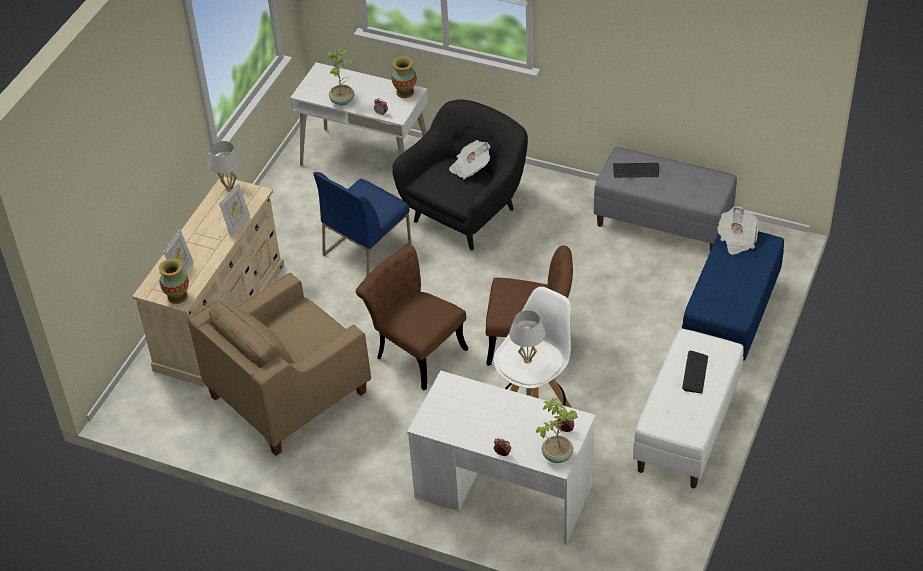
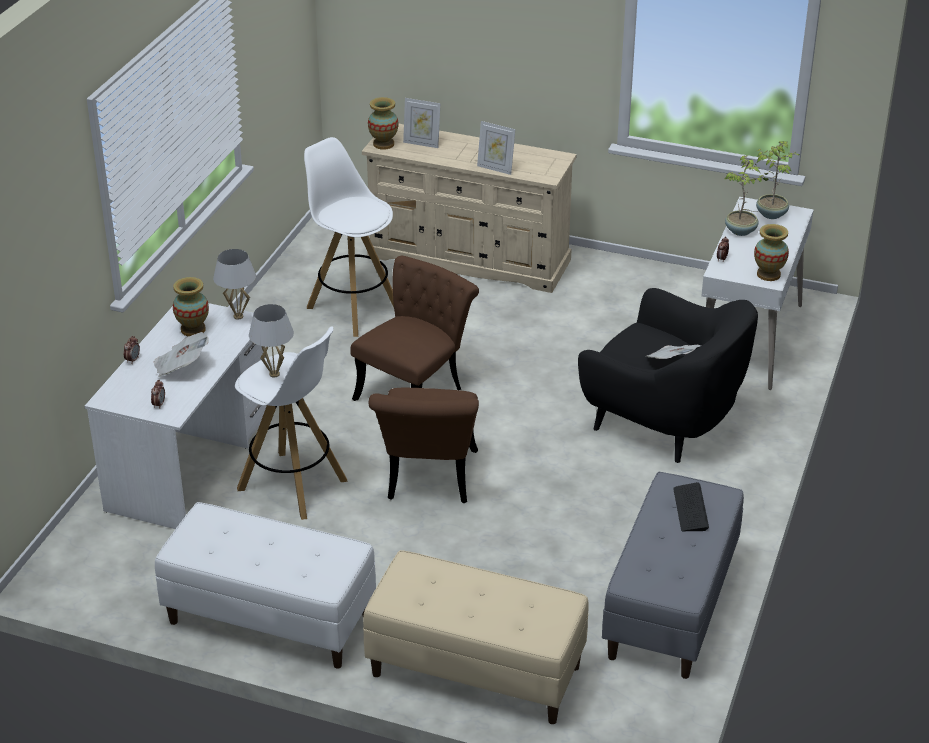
camera: 85 degrees right, 10 degrees down
beige armchair [188,273,371,456] -> white stool [304,137,394,337]
white table lamp [208,141,241,192] -> white table lamp moved to [213,249,256,320]
blue chair [313,172,411,277] -> none
potted plant [536,399,578,463] -> potted plant moved to [756,141,799,219]
blue bench [682,231,784,361] -> beige bench [363,550,589,724]
keyboard [682,350,708,393] -> none
newspaper [717,206,759,255] -> newspaper moved to [154,332,209,377]
none -> vase [173,277,209,337]

